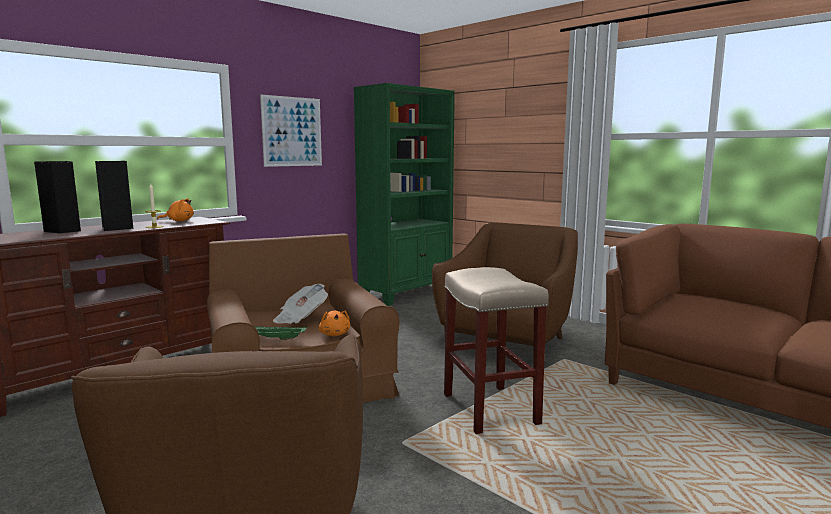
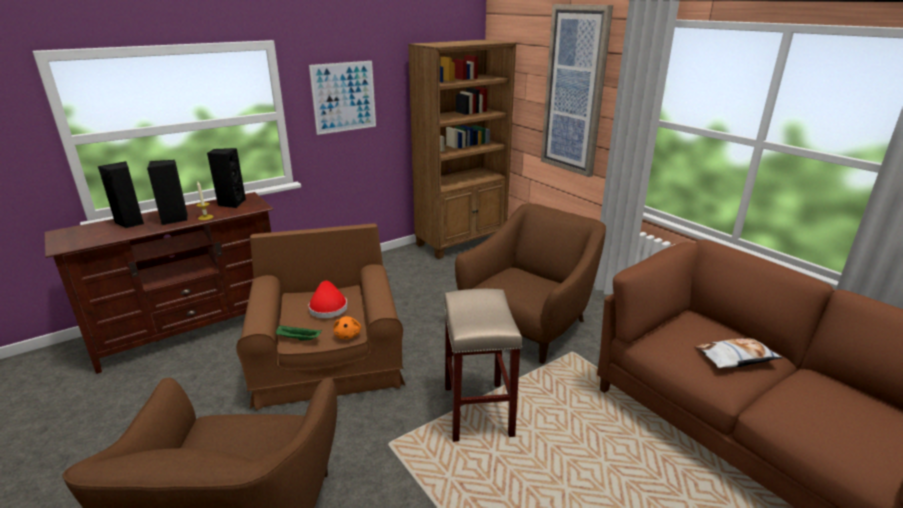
camera: 10 degrees right, 15 degrees up
orange plush toy [157,199,194,221] -> black speaker [207,148,246,208]
newspaper [273,284,328,324] -> red hat [308,281,347,318]
green bookcase [354,83,455,306] -> brown bookcase [408,40,516,259]
none -> picture [541,4,613,177]
none -> pillow [695,338,783,368]

